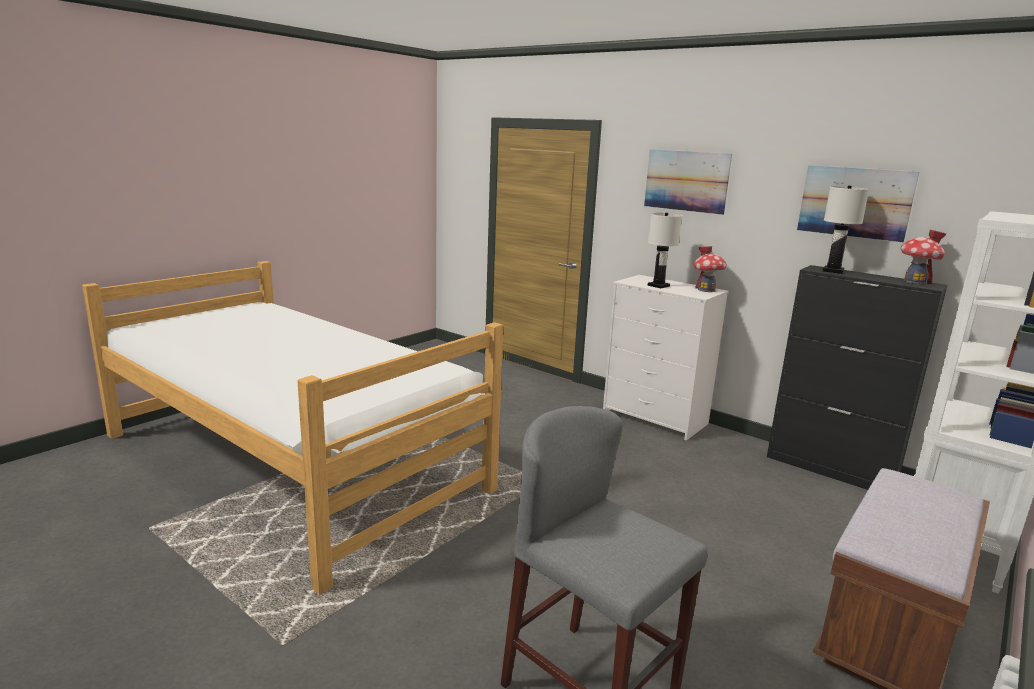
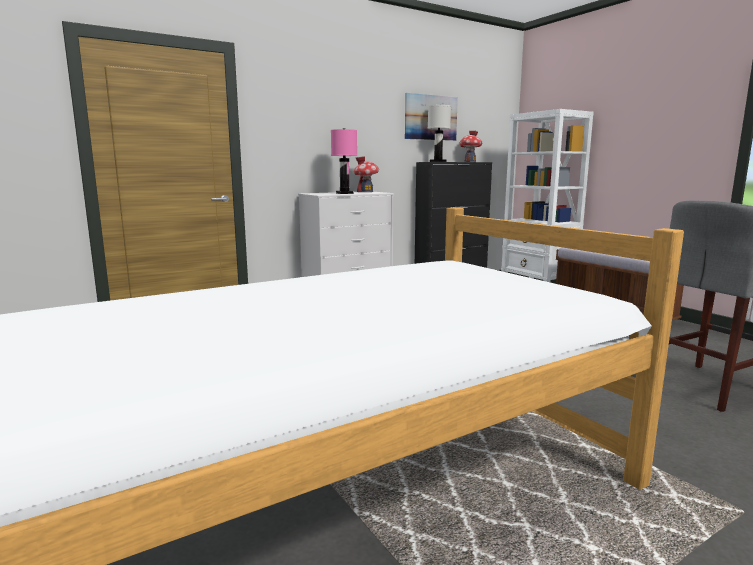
camera: 70 degrees left, 5 degrees down
picture [644,149,732,215] -> none
white table lamp [648,213,682,289] -> pink table lamp [331,129,357,194]

